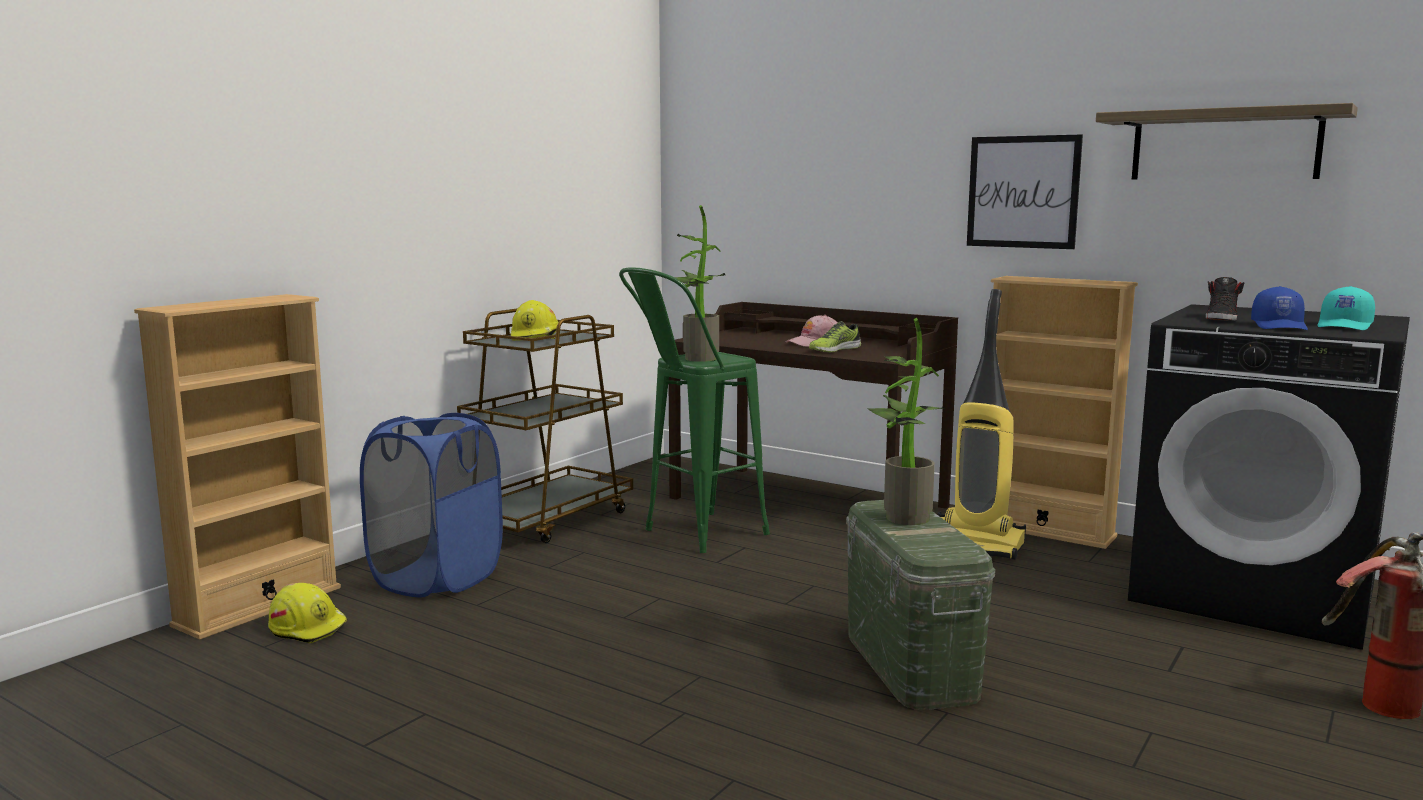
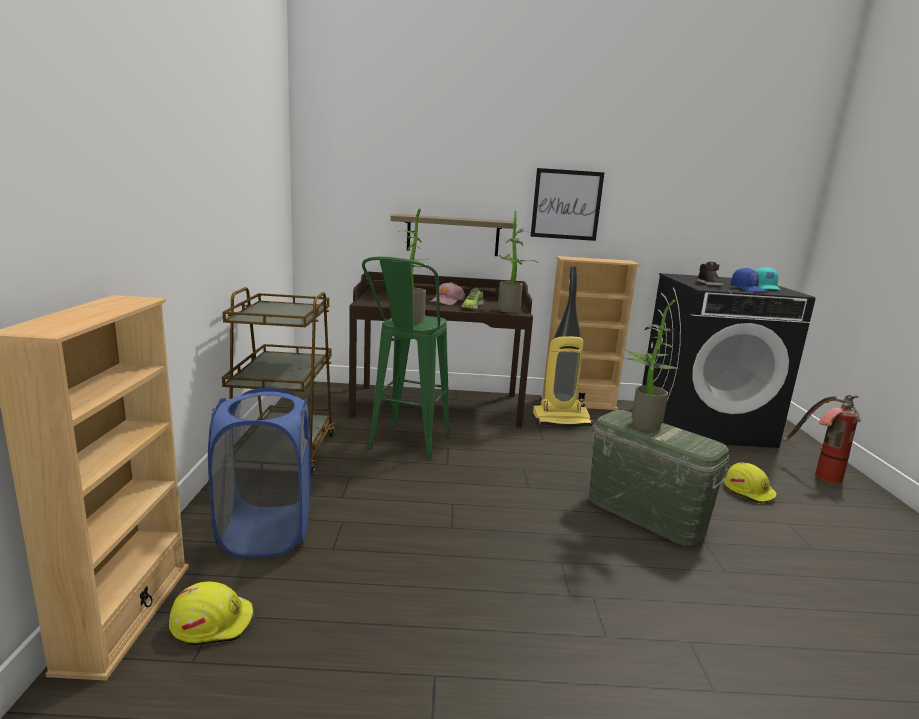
camera: 35 degrees left, 5 degrees up
yellow hard hat [511,300,558,341] -> yellow hard hat moved to [724,462,777,504]
shelf [1096,103,1358,180] -> shelf moved to [390,214,517,256]
none -> potted plant [498,210,539,313]

